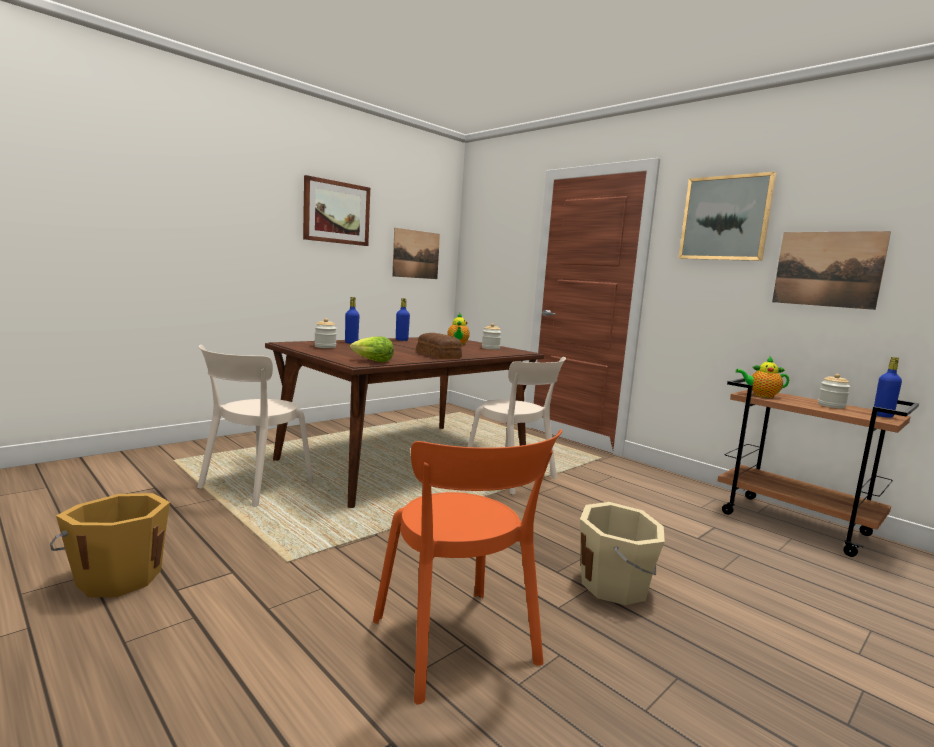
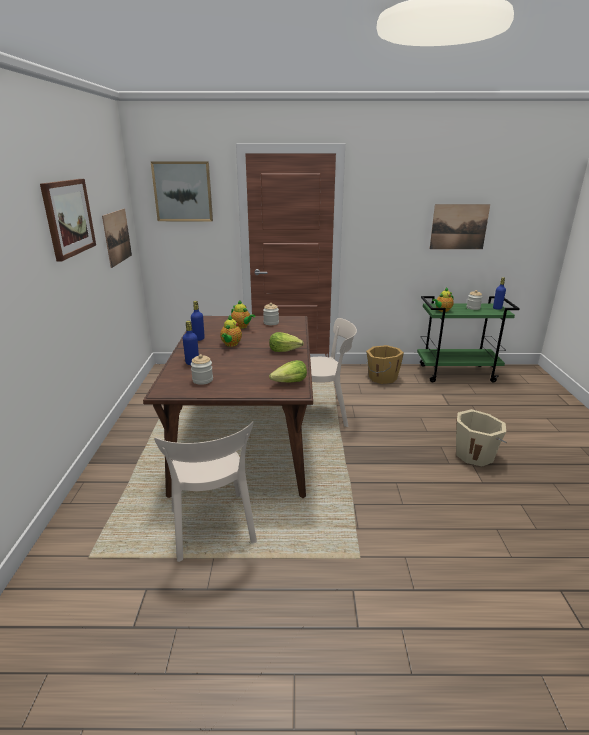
camera: 45 degrees left, 15 degrees up
orange bucket [50,493,170,597] -> orange bucket moved to [366,345,404,384]
orange chair [373,429,562,705] -> none
bread [417,333,462,359] -> lettuce [269,332,304,352]
picture [678,172,776,261] -> picture moved to [151,161,213,221]
brown cart [717,378,919,557] -> green cart [417,296,520,383]
none -> teapot [220,315,242,347]

